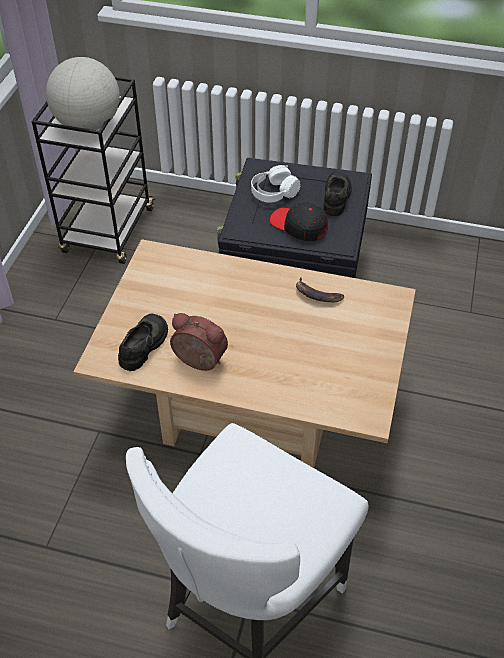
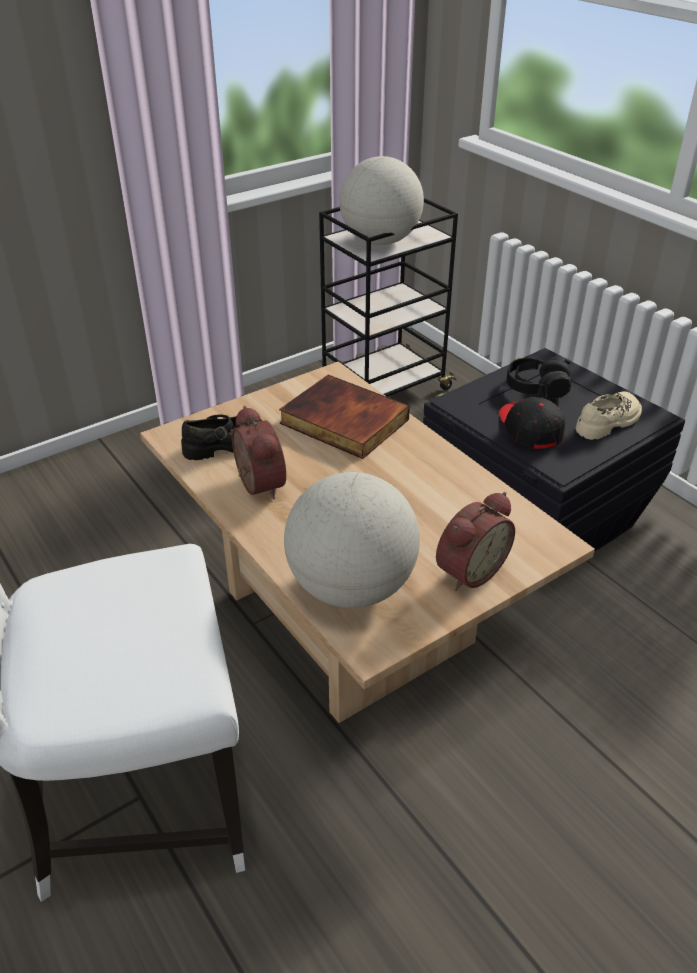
camera: 40 degrees right, 10 degrees down
white headphones [251,165,301,203] -> black headphones [507,357,571,399]
banana [296,277,344,302] -> none
black shoe [323,172,352,216] -> beige shoe [576,391,642,440]
none -> book [279,375,410,459]
none -> globe [284,472,420,608]
none -> alarm clock [436,492,515,591]

